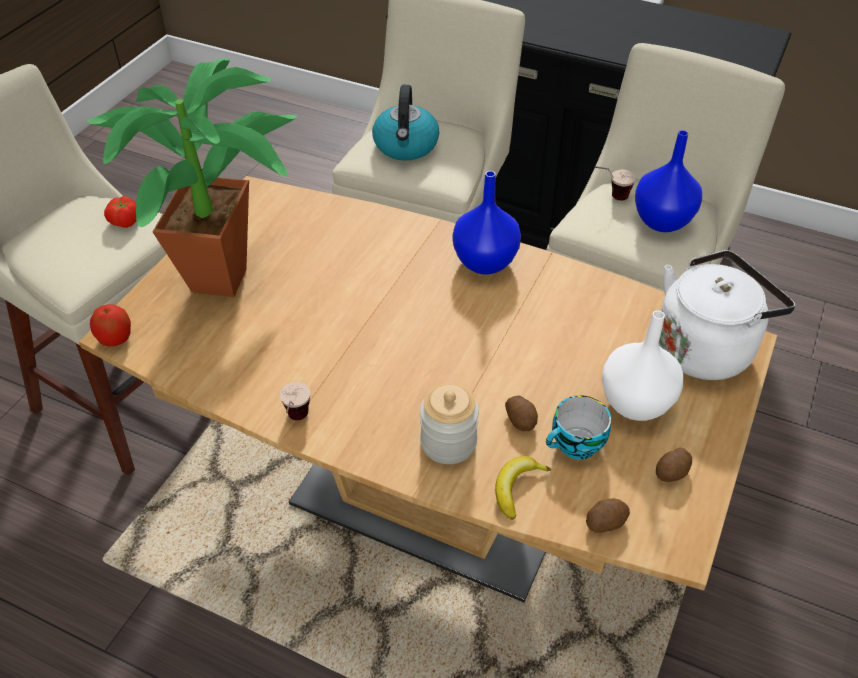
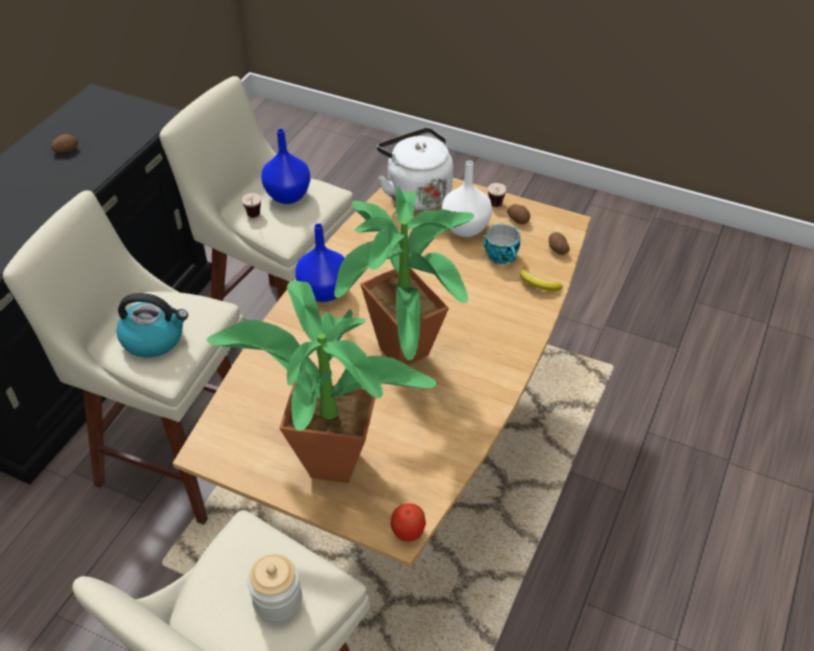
camera: 90 degrees left, 0 degrees up
tomato [104,196,136,228] -> none
cup [280,382,311,420] -> cup moved to [488,179,524,207]
jar [420,384,479,464] -> jar moved to [247,554,302,623]
potato [505,396,538,431] -> potato moved to [51,134,78,153]
none -> potted plant [334,185,474,365]

